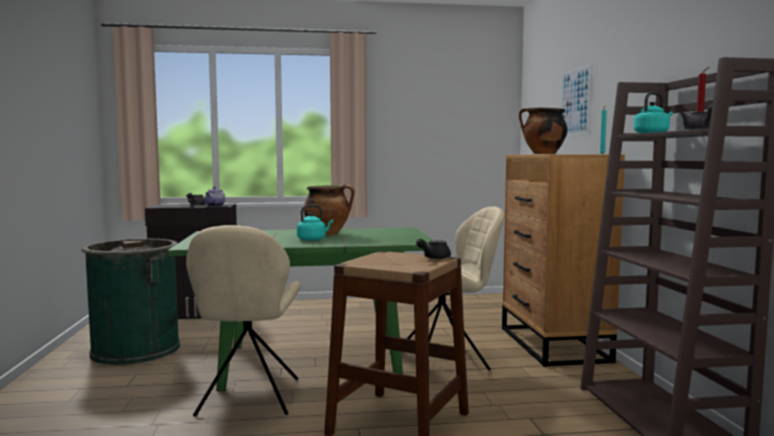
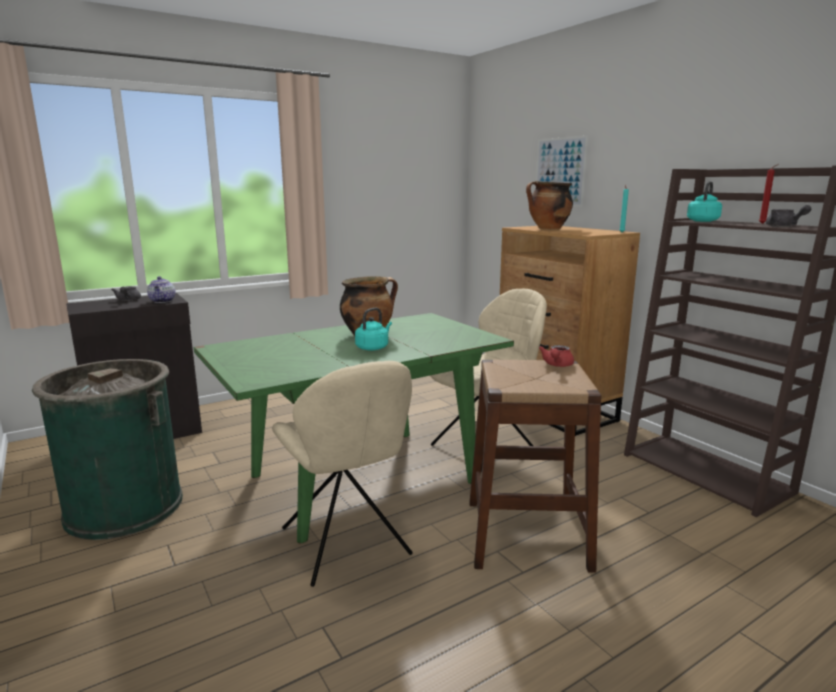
camera: 25 degrees left, 10 degrees up
black teapot [416,239,451,259] -> red teapot [539,345,574,367]

